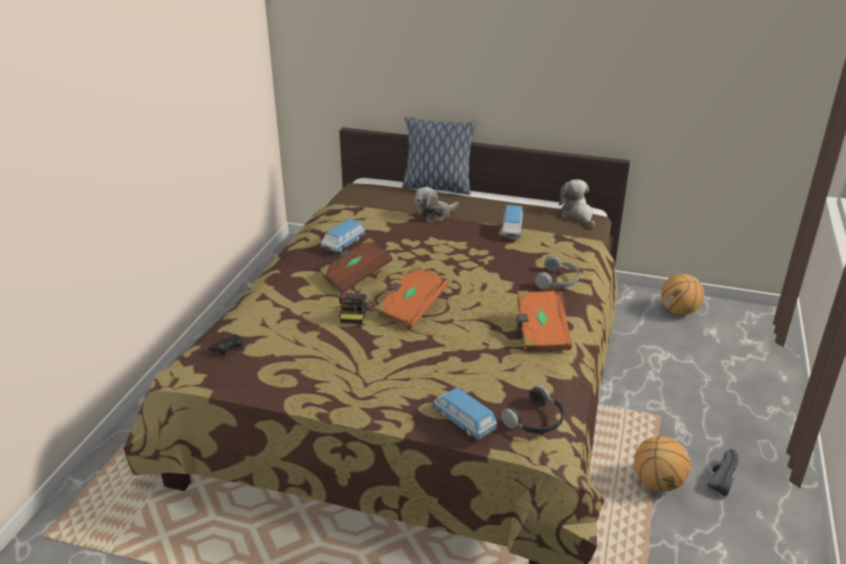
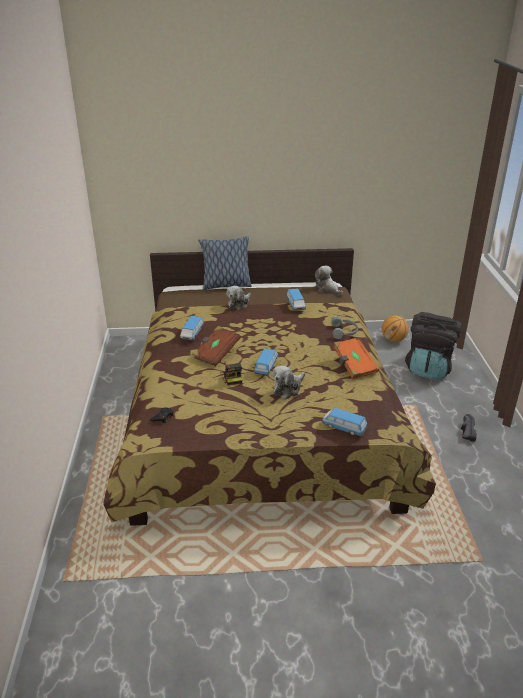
camera: 20 degrees left, 0 degrees up
orange book [375,265,449,329] -> toy car [254,348,278,376]
black headphones [501,385,564,433] -> none
basketball [634,436,690,492] -> none
none -> plush toy [272,366,305,399]
none -> black backpack [405,312,462,380]

